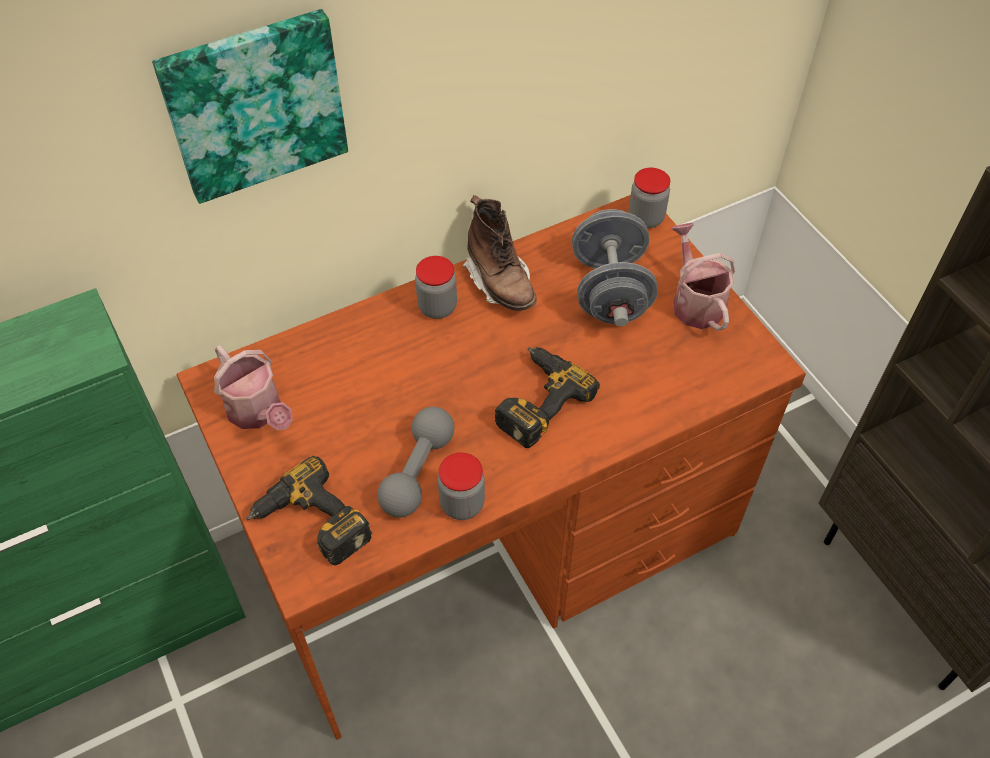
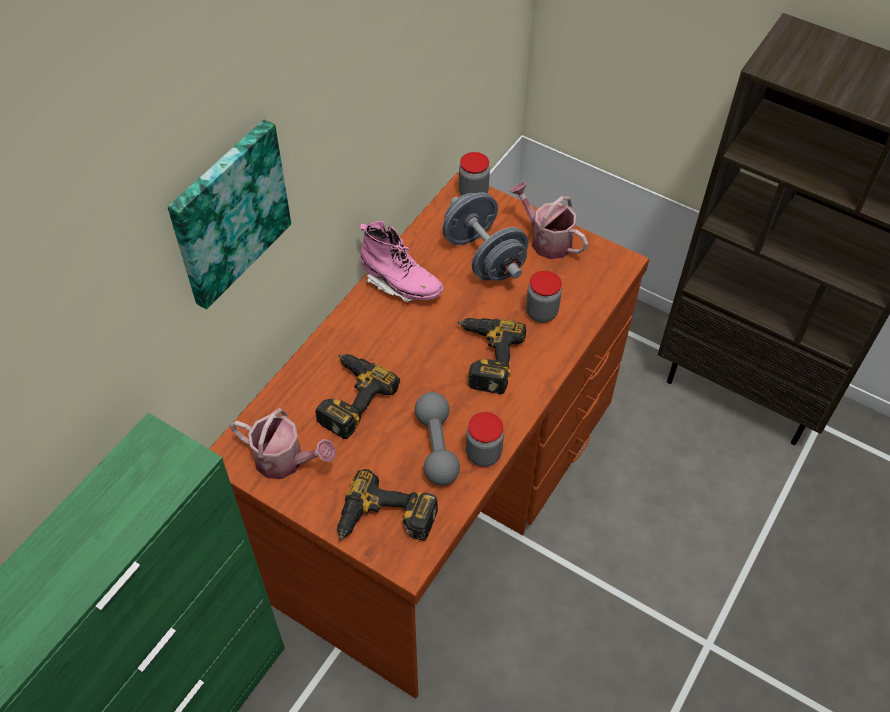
camera: 30 degrees left, 0 degrees up
jar [415,256,457,319] -> jar moved to [526,271,562,323]
brown boot [463,195,537,311] -> pink boot [360,221,444,302]
none -> power drill [315,354,400,439]

